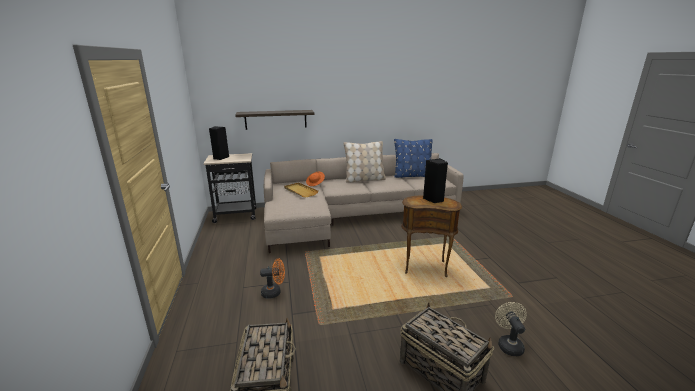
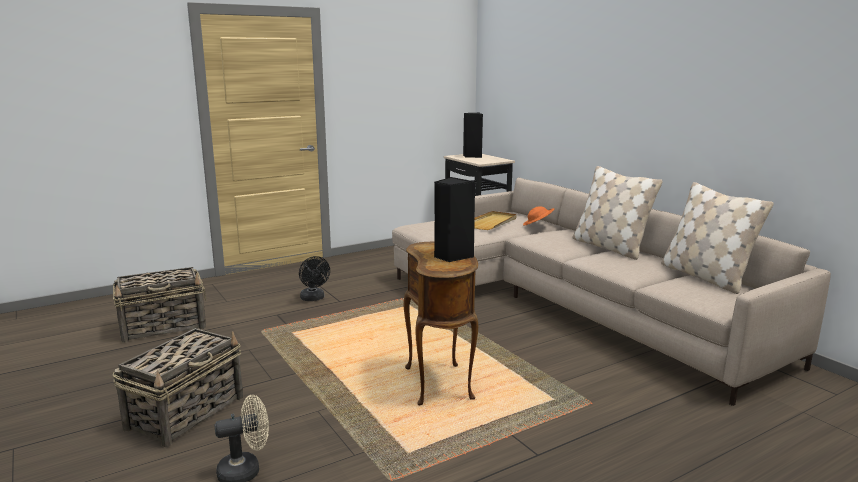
camera: 70 degrees right, 5 degrees down
shelf [235,110,314,130] -> none
orange fan [260,258,285,299] -> black fan [299,256,330,301]
blue pillow [394,139,433,178] -> beige pillow [661,182,774,294]

